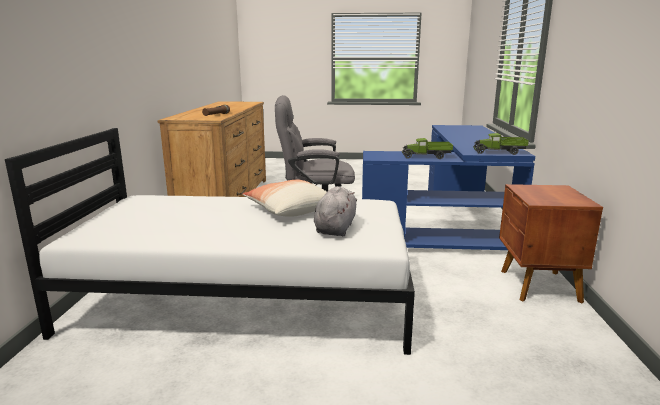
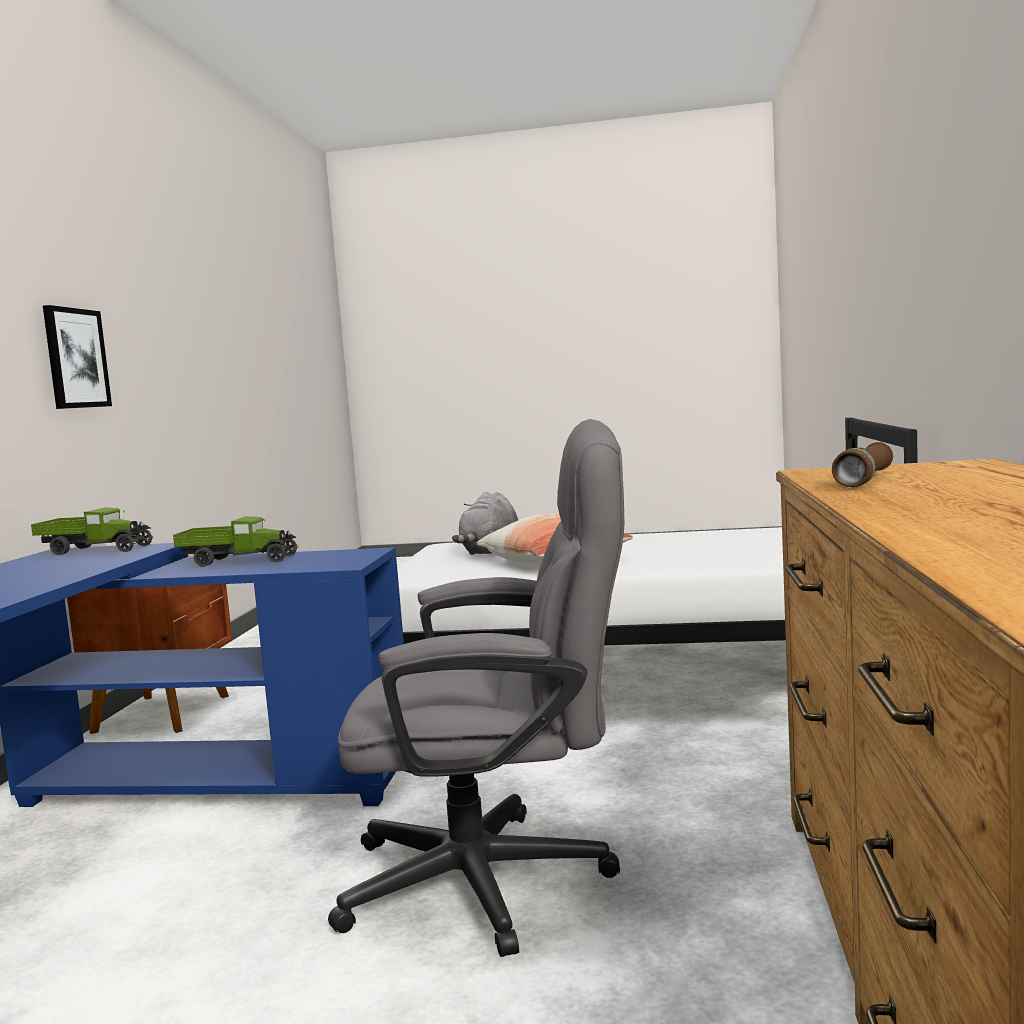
camera: 175 degrees left, 10 degrees down
none -> picture [43,305,112,409]

